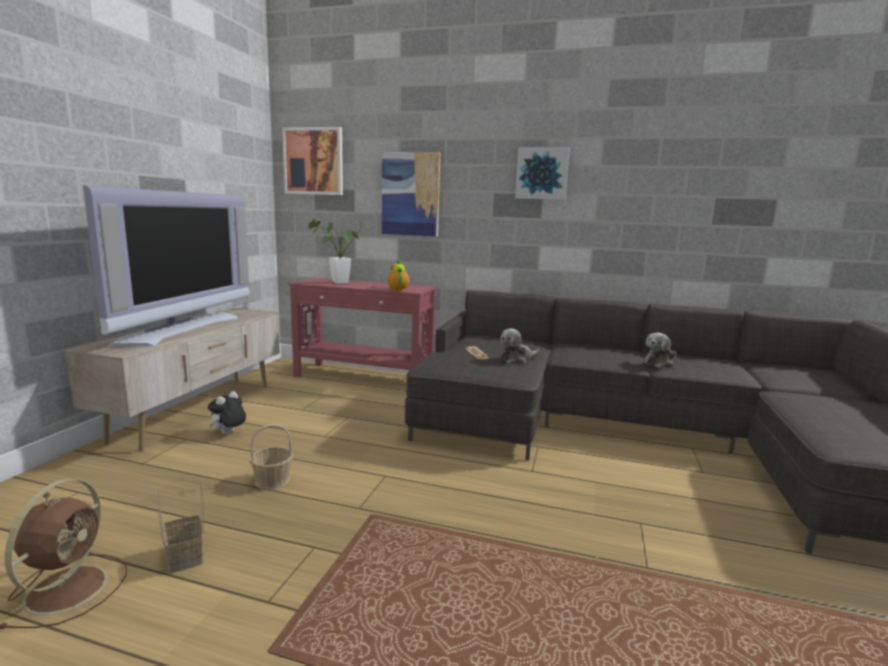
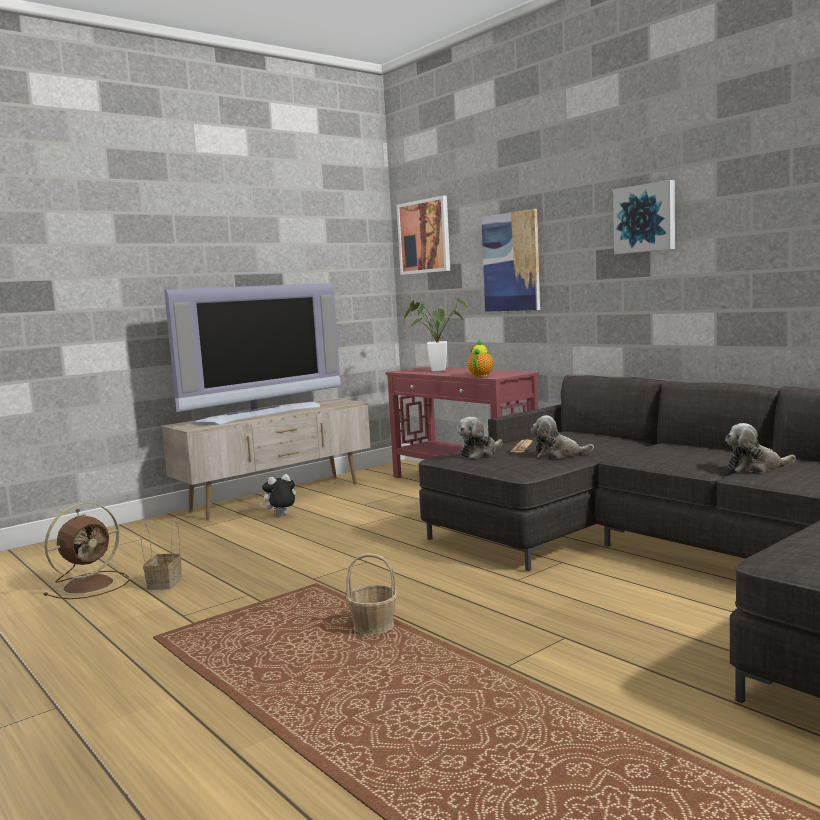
camera: 35 degrees right, 5 degrees down
basket [249,424,293,490] -> basket moved to [346,553,397,635]
none -> plush toy [457,417,502,459]

